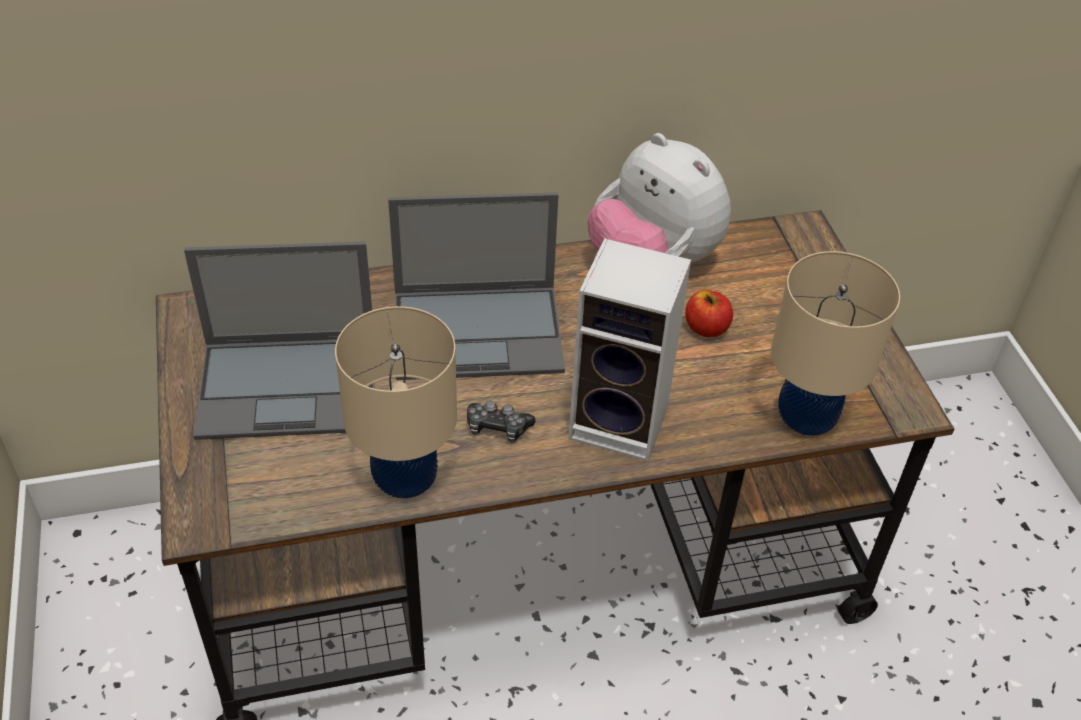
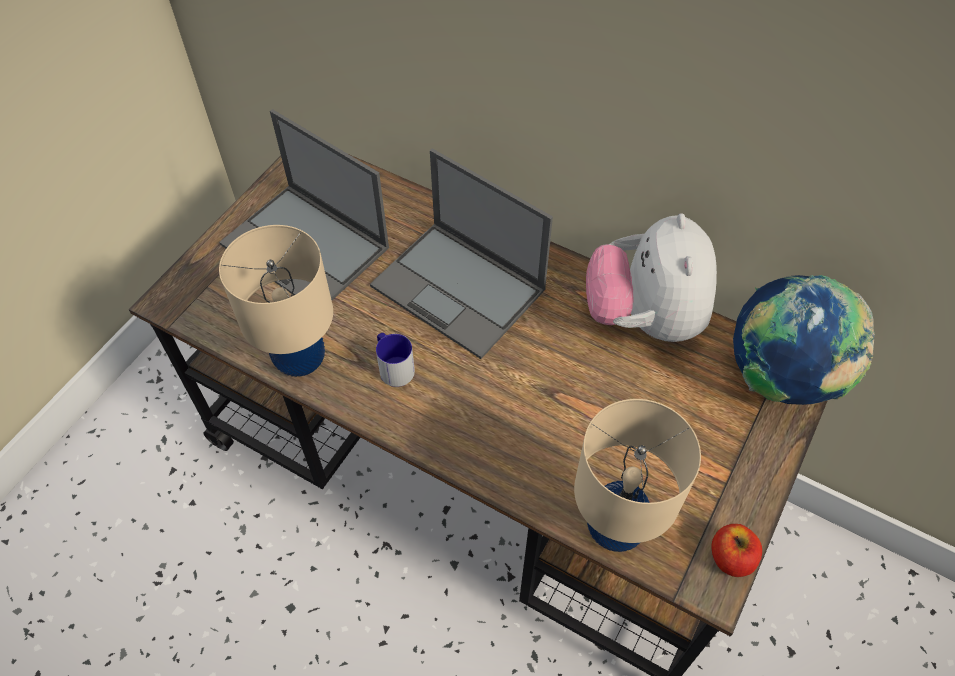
camera: 45 degrees right, 10 degrees up
game controller [467,401,536,442] -> mug [376,333,415,387]
speaker [568,238,691,461] -> none
apple [685,290,733,337] -> apple moved to [712,524,762,577]
none -> globe [733,275,875,405]

